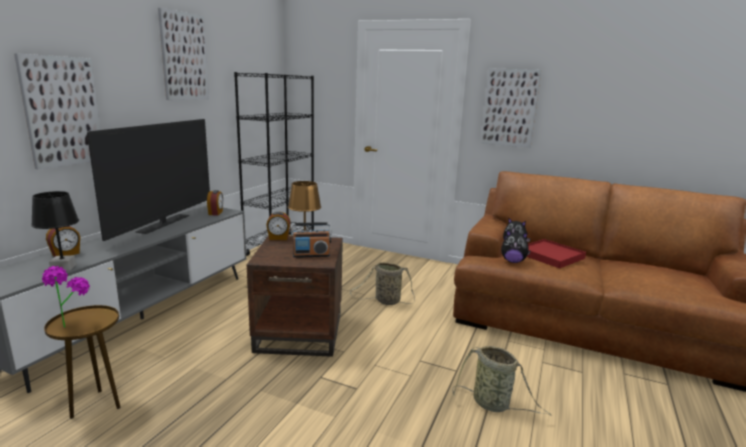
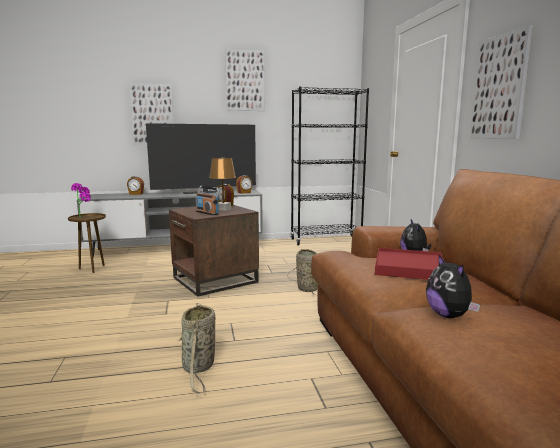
camera: 55 degrees right, 5 degrees down
black table lamp [31,191,79,271] -> none
plush toy [501,230,530,263] -> plush toy moved to [426,254,480,318]

